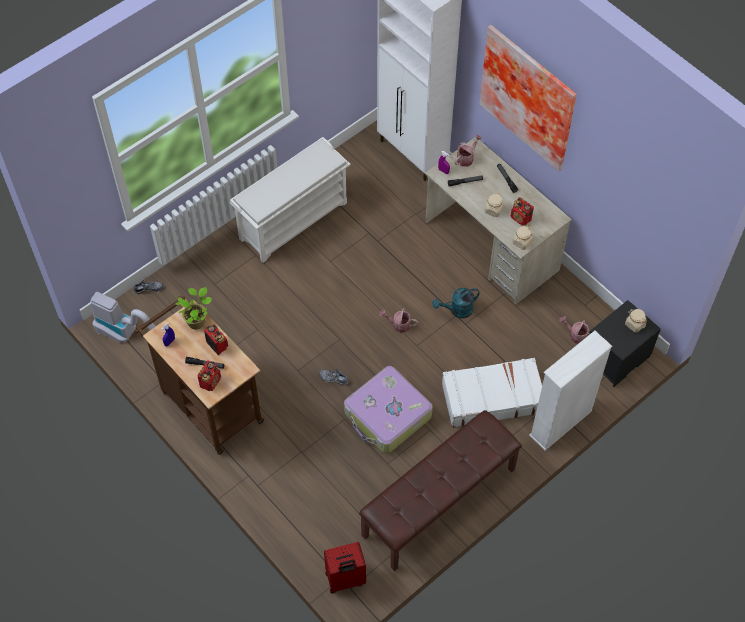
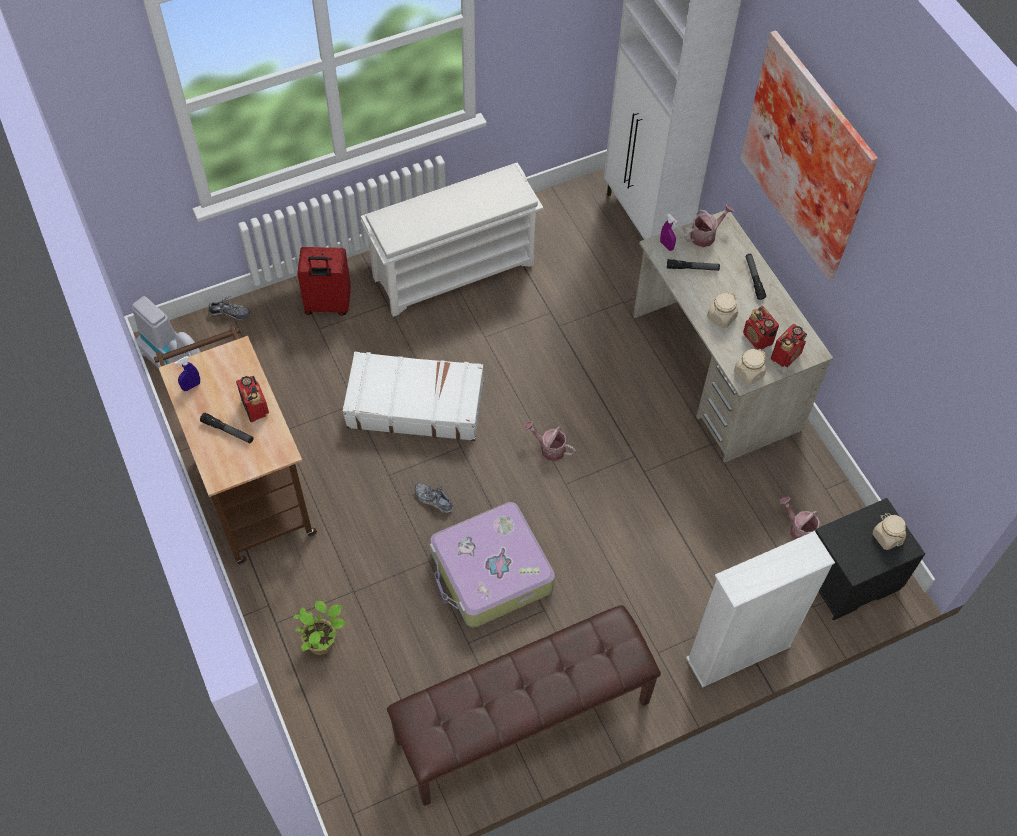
camera: 15 degrees right, 0 degrees up
potted plant [175,287,212,329] -> potted plant moved to [293,601,346,655]
radio [197,360,221,391] -> radio moved to [771,324,807,367]
red suitcase [324,542,366,593] -> red suitcase moved to [297,247,351,316]
turquoise watering can [432,288,480,318] -> none
white suitcase [442,357,542,428] -> white suitcase moved to [342,352,483,441]

